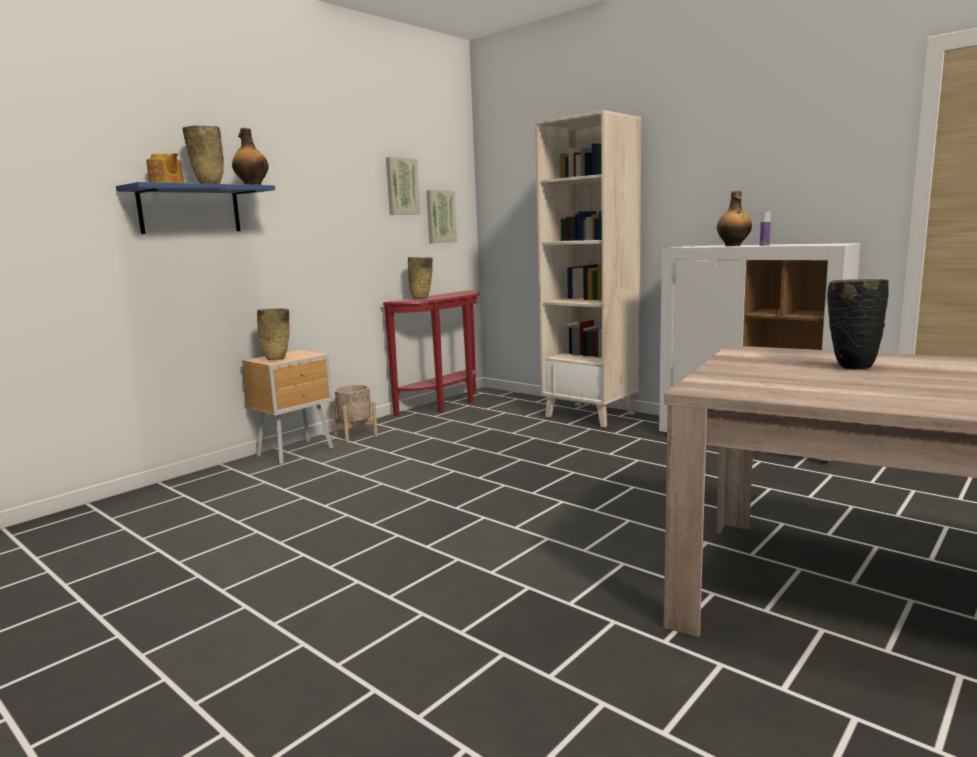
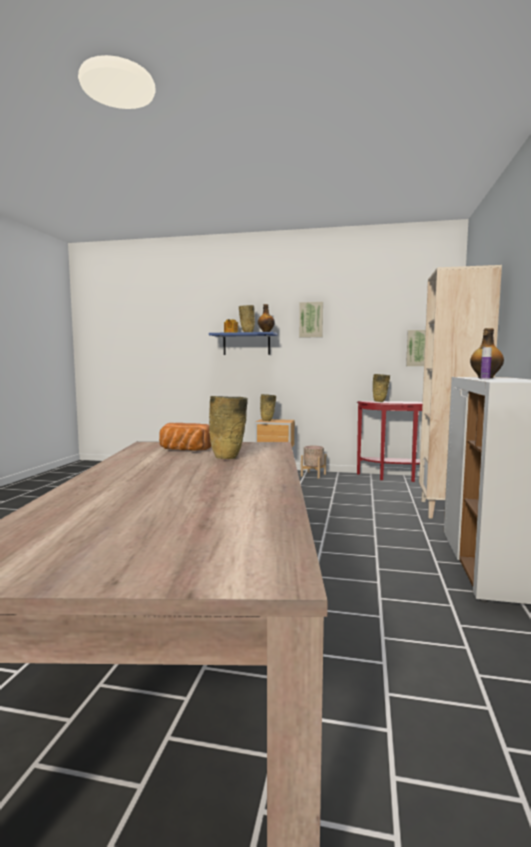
camera: 60 degrees right, 5 degrees down
picture [386,157,420,215] -> picture moved to [299,302,323,338]
black vase [827,279,889,369] -> beige vase [209,396,248,459]
none -> bread [159,423,211,451]

